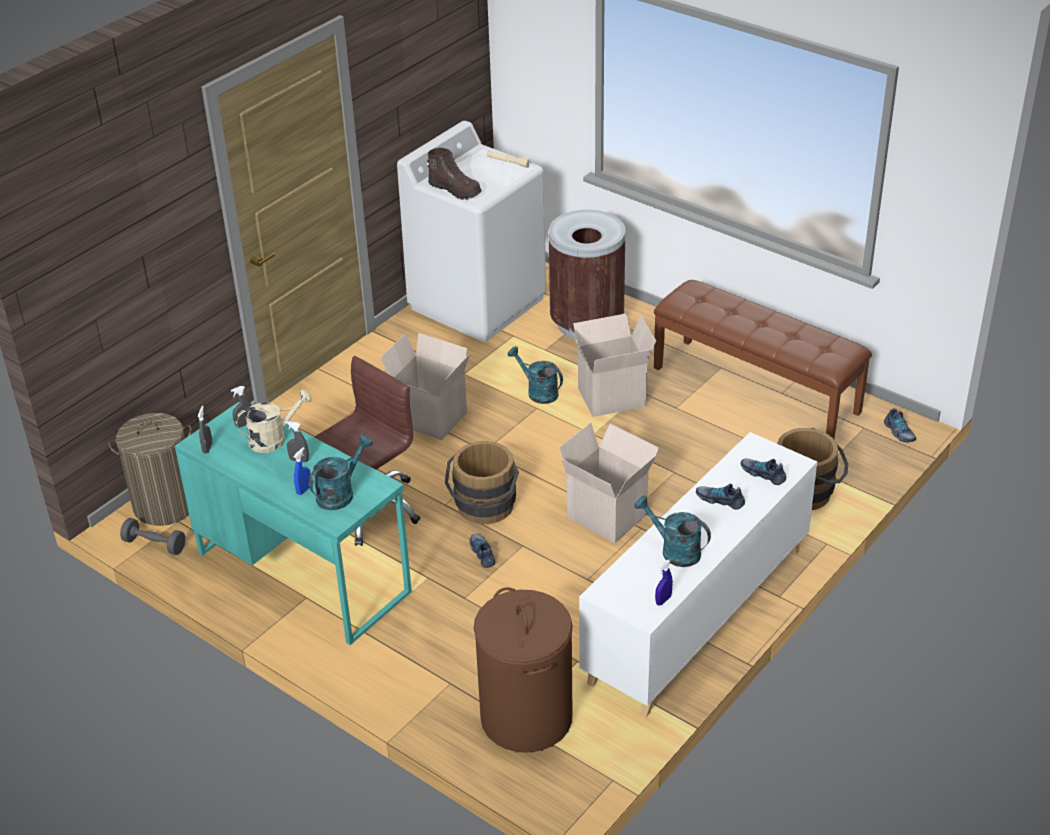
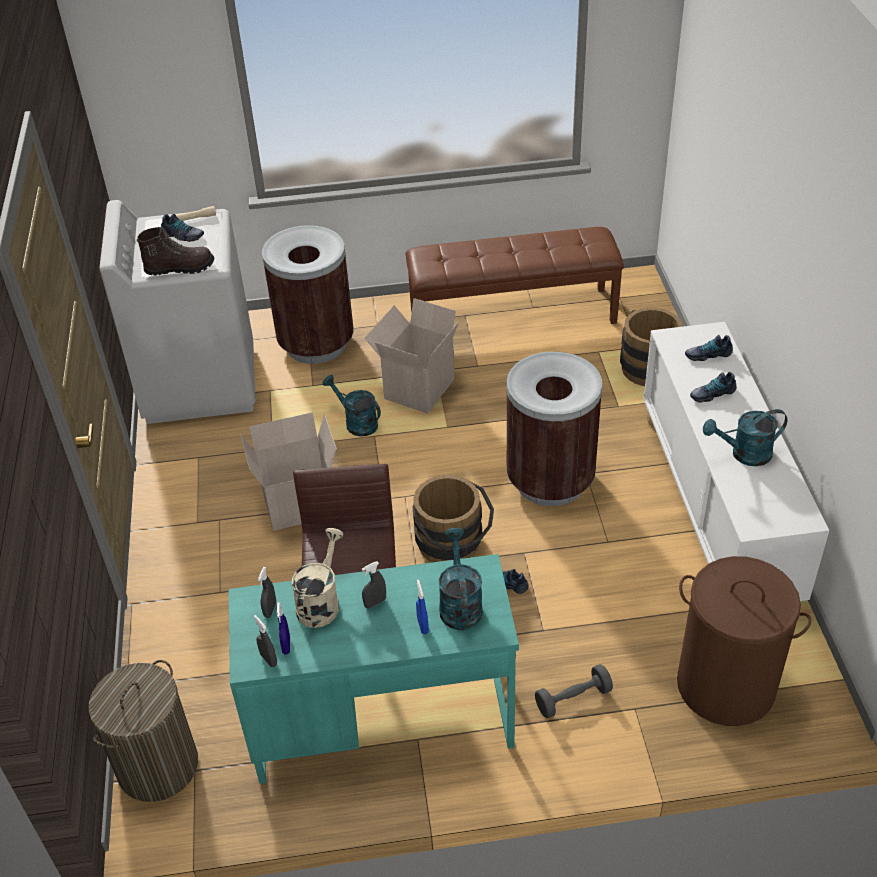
camera: 45 degrees left, 5 degrees up
grey dumbbell [120,518,186,555] -> grey dumbbell moved to [535,664,613,718]
turquoise watering can [507,346,563,404] -> turquoise watering can turned 45 degrees clockwise [323,375,381,437]
cardboard box [559,423,659,543] -> brown trash can [506,351,602,506]
blue spray bottle [655,560,673,606] -> blue spray bottle moved to [277,603,290,654]
shoe [884,408,916,443] -> shoe moved to [161,214,204,242]

